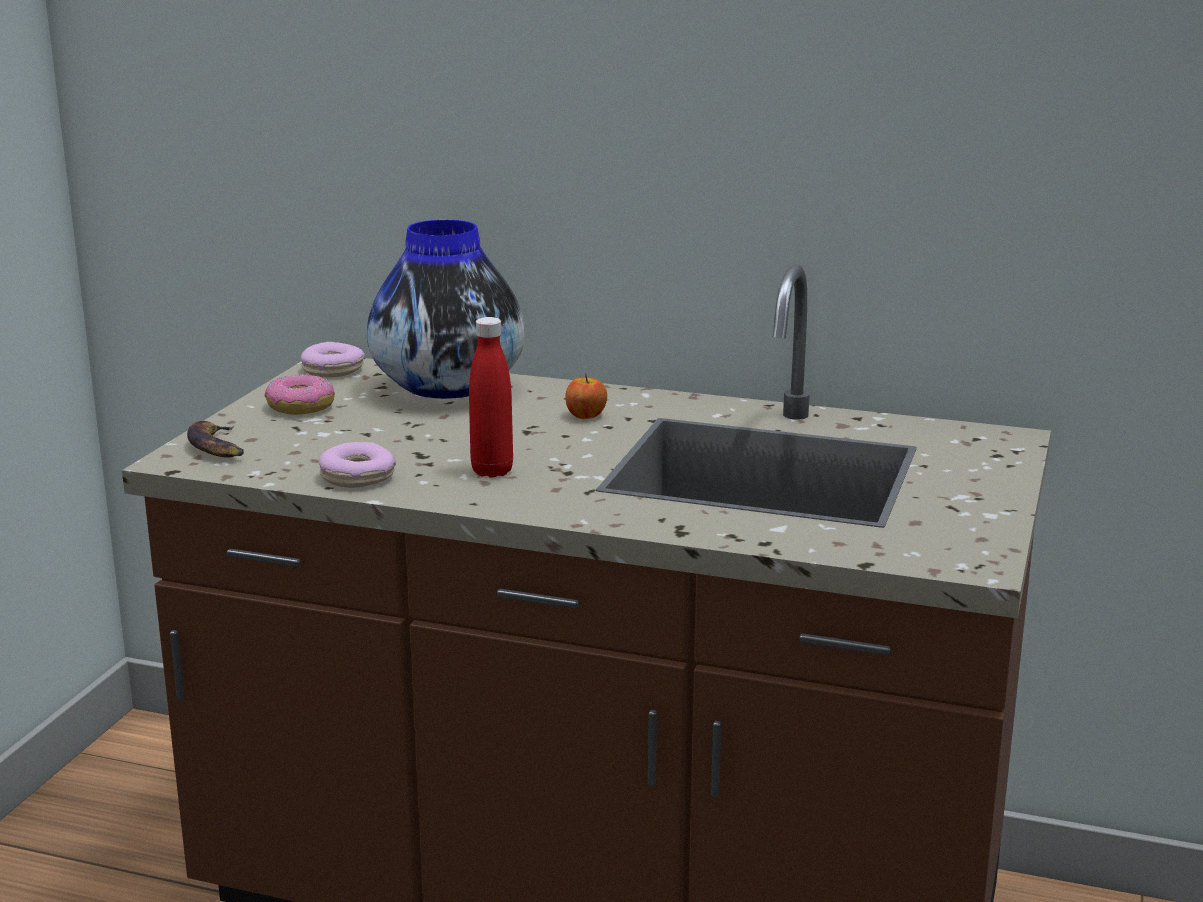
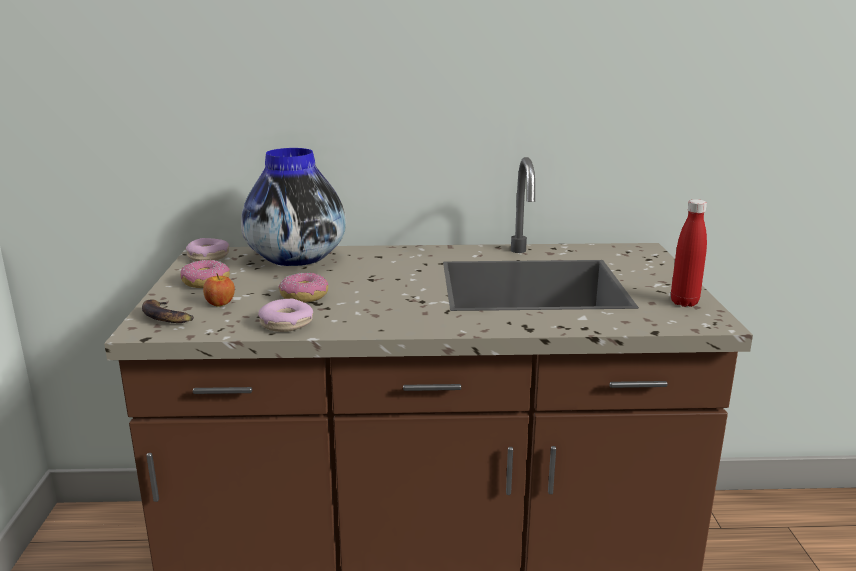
camera: 20 degrees left, 0 degrees up
red bottle [469,317,513,478] -> red bottle moved to [671,199,707,307]
apple [565,373,607,419] -> apple moved to [203,273,235,307]
none -> donut [279,273,328,303]

